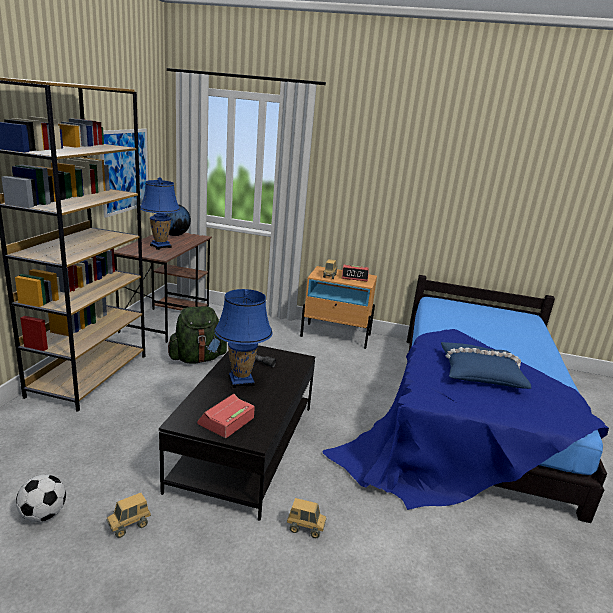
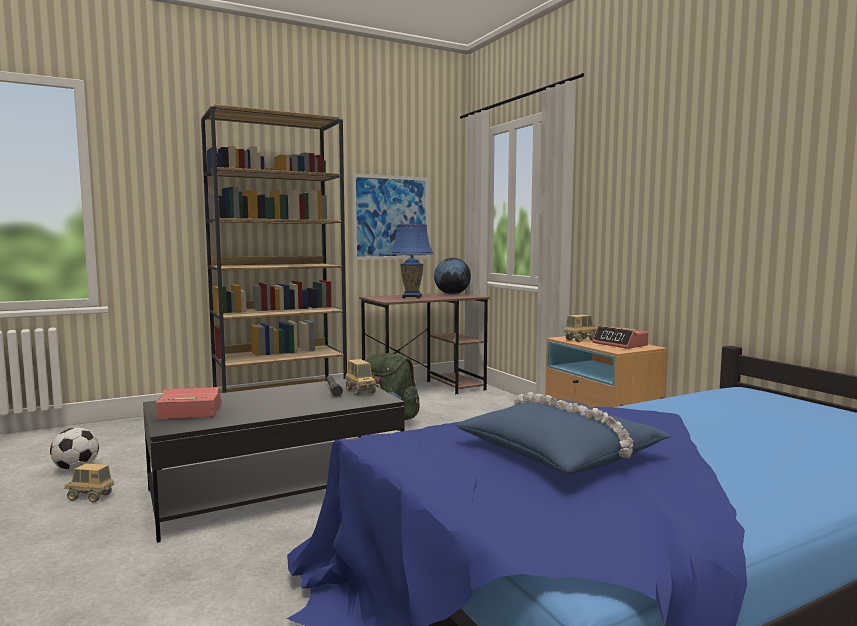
camera: 50 degrees right, 15 degrees down
blue table lamp [214,289,273,388] -> none
toy truck [287,498,326,538] -> toy truck moved to [345,359,376,395]

